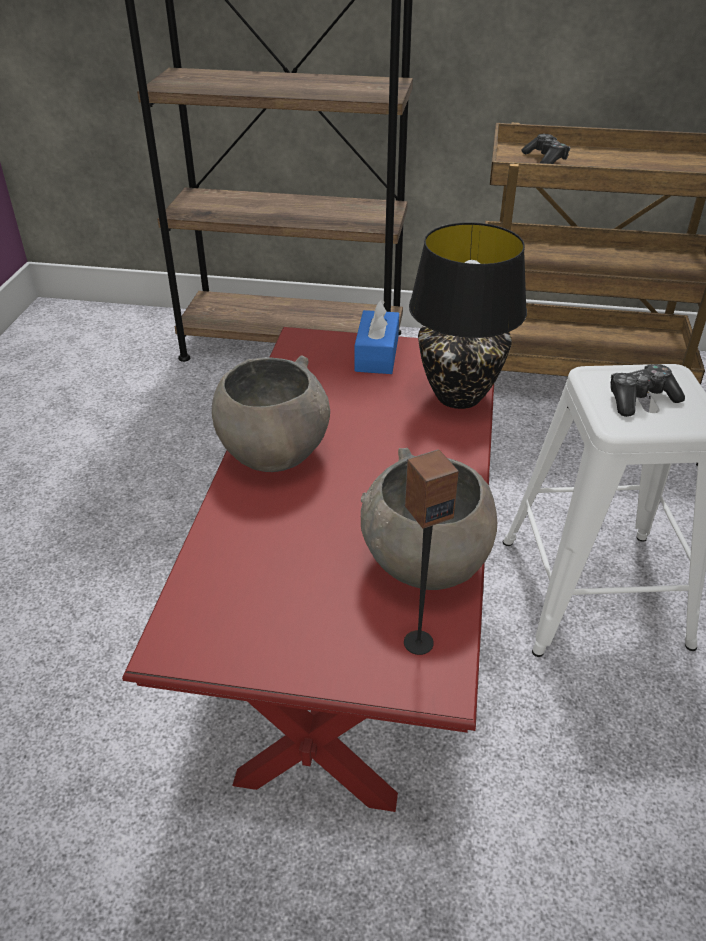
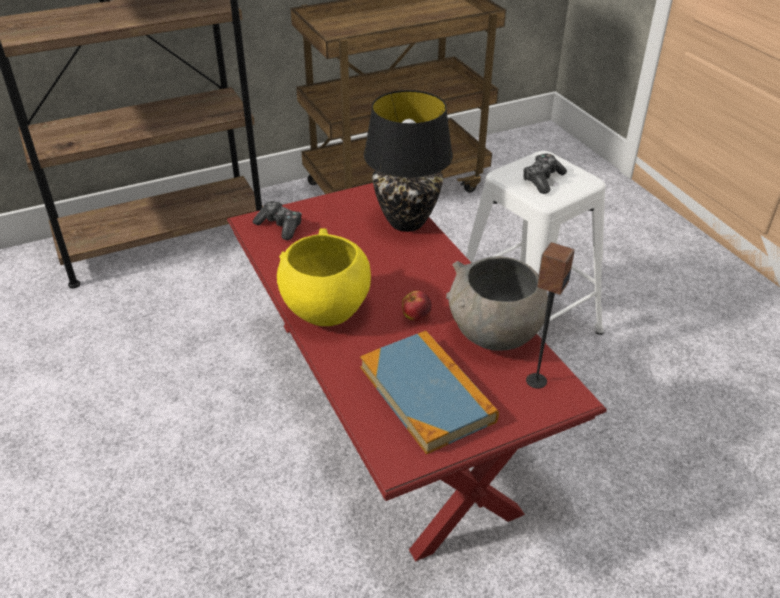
camera: 35 degrees left, 0 degrees up
grey bowl [212,355,330,472] -> yellow bowl [277,228,371,326]
blue tissue box [355,300,399,374] -> none
game controller [521,134,570,164] -> game controller moved to [253,201,302,240]
none -> book [360,331,499,454]
none -> apple [402,291,432,321]

